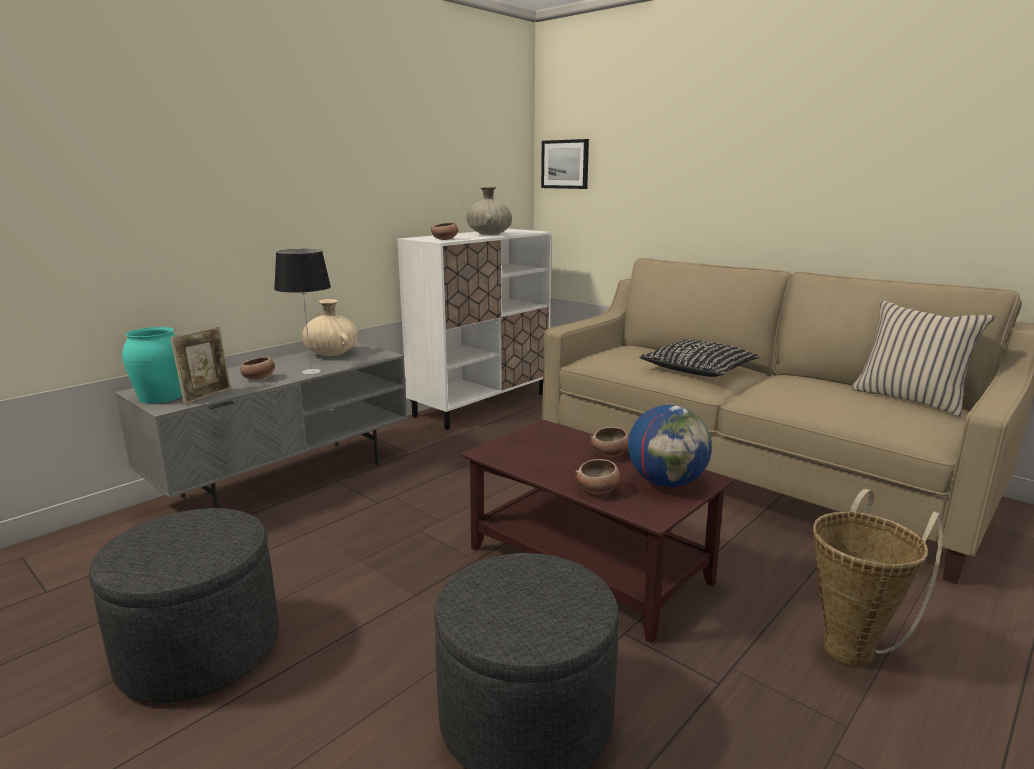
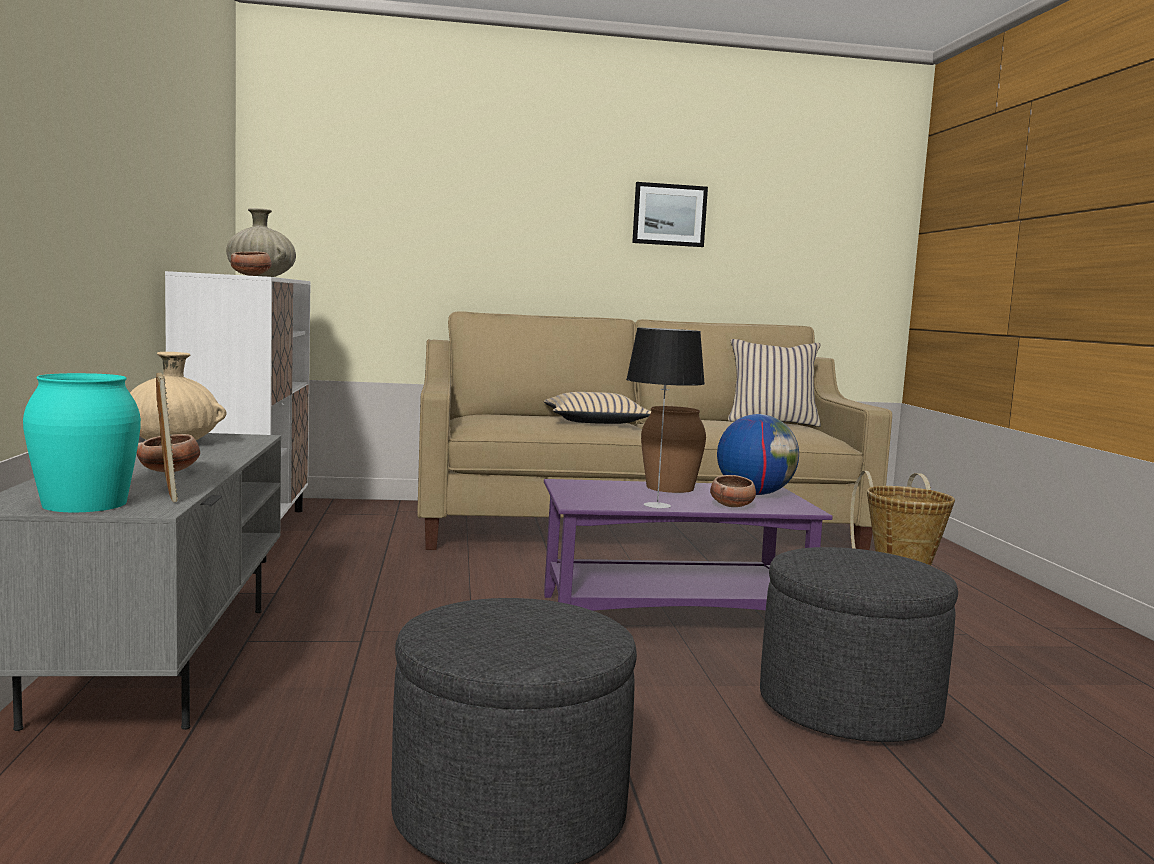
camera: 50 degrees left, 10 degrees down
table lamp [274,249,331,374] -> table lamp moved to [626,328,705,508]
brown coffee table [461,420,734,643] -> purple coffee table [544,479,833,611]
picture [541,139,589,189] -> picture moved to [632,182,708,247]
bowl [590,427,629,457] -> brown vase [641,406,706,493]
black pillow [639,339,759,377] -> beige pillow [544,392,651,424]

